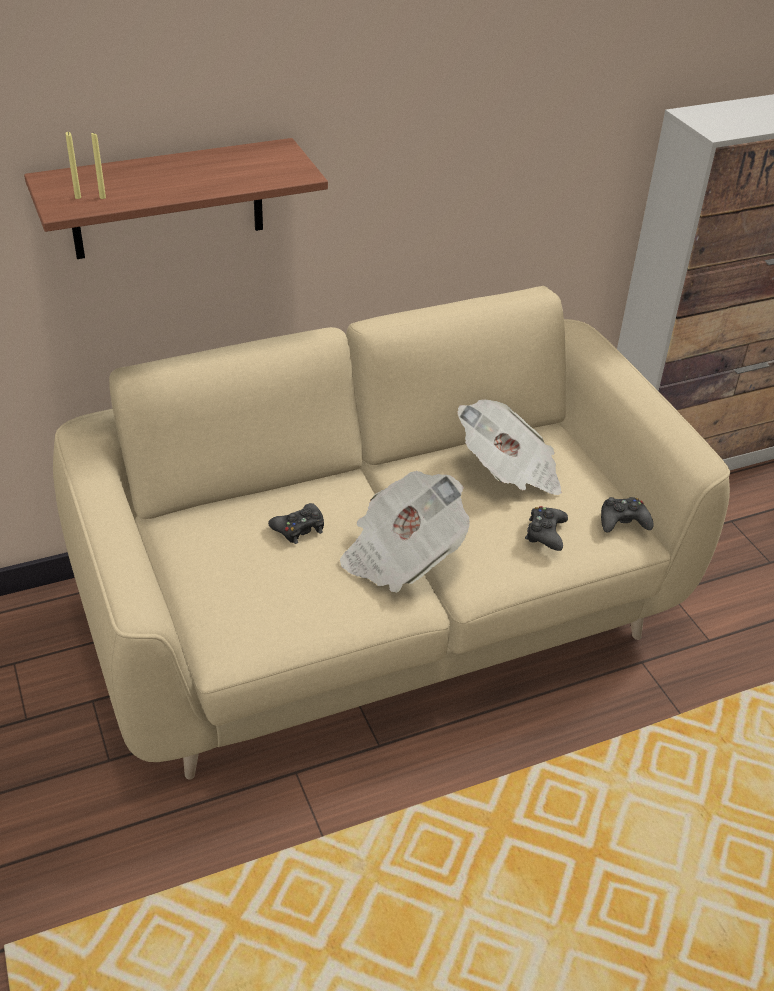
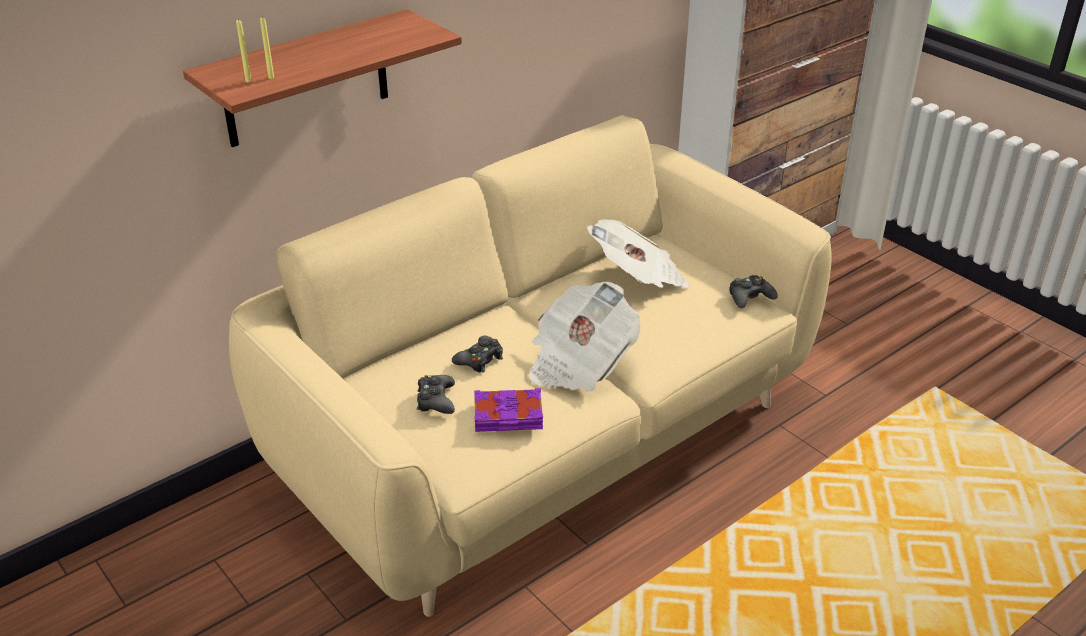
camera: 15 degrees left, 5 degrees down
black game controller [525,506,568,551] -> black game controller moved to [417,375,455,414]
none -> purple book [474,388,543,432]

